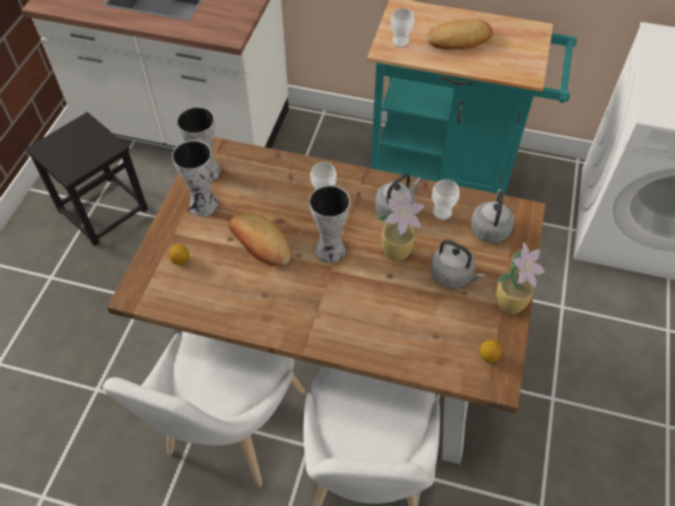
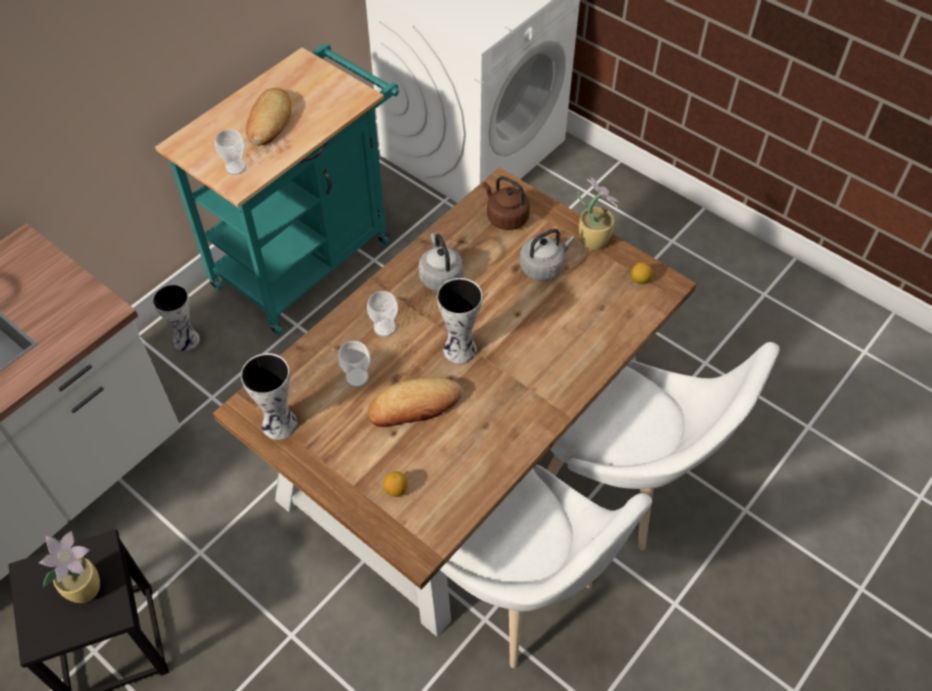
camera: 65 degrees left, 0 degrees up
vase [172,140,218,217] -> vase moved to [152,284,200,351]
potted plant [377,191,424,261] -> potted plant moved to [39,531,100,603]
cup [432,179,460,220] -> cup moved to [338,341,370,387]
grey kettle [471,189,514,243] -> brown kettle [483,176,530,230]

